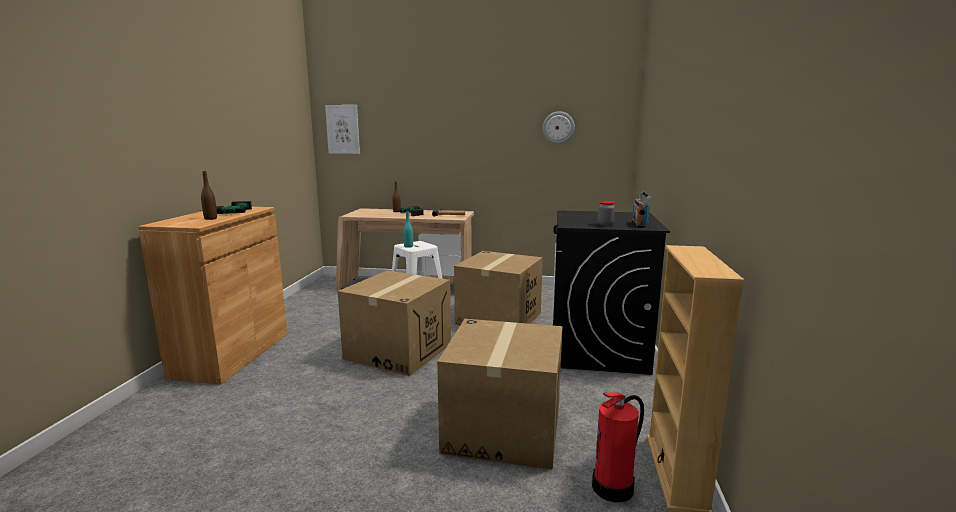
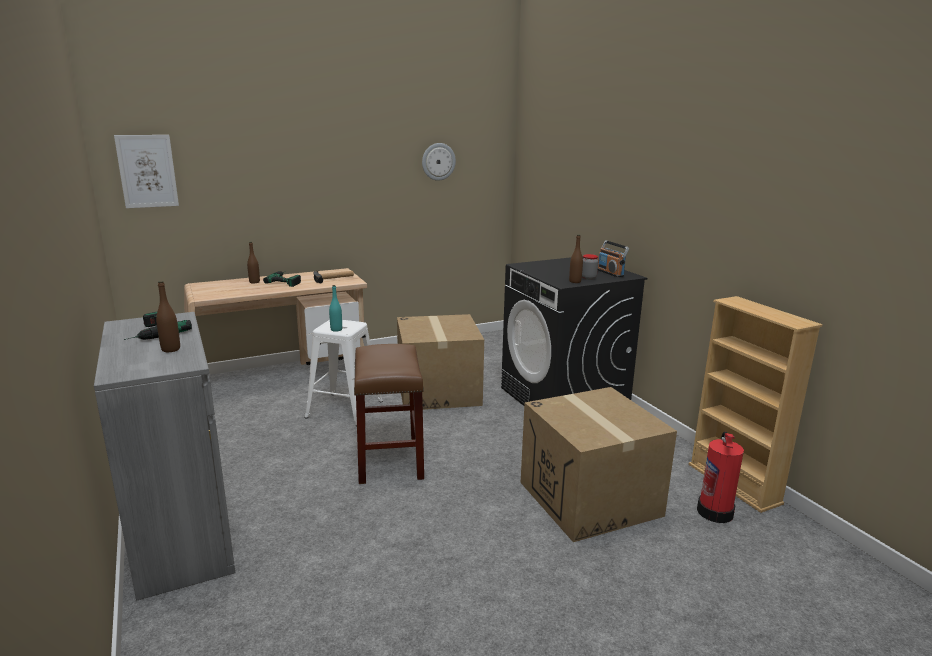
camera: 35 degrees left, 5 degrees up
brown cabinet [138,207,287,384] -> grey cabinet [94,312,235,601]
cardboard box [338,271,451,376] -> brown stool [354,344,424,484]
none -> brown bottle [569,235,583,283]

